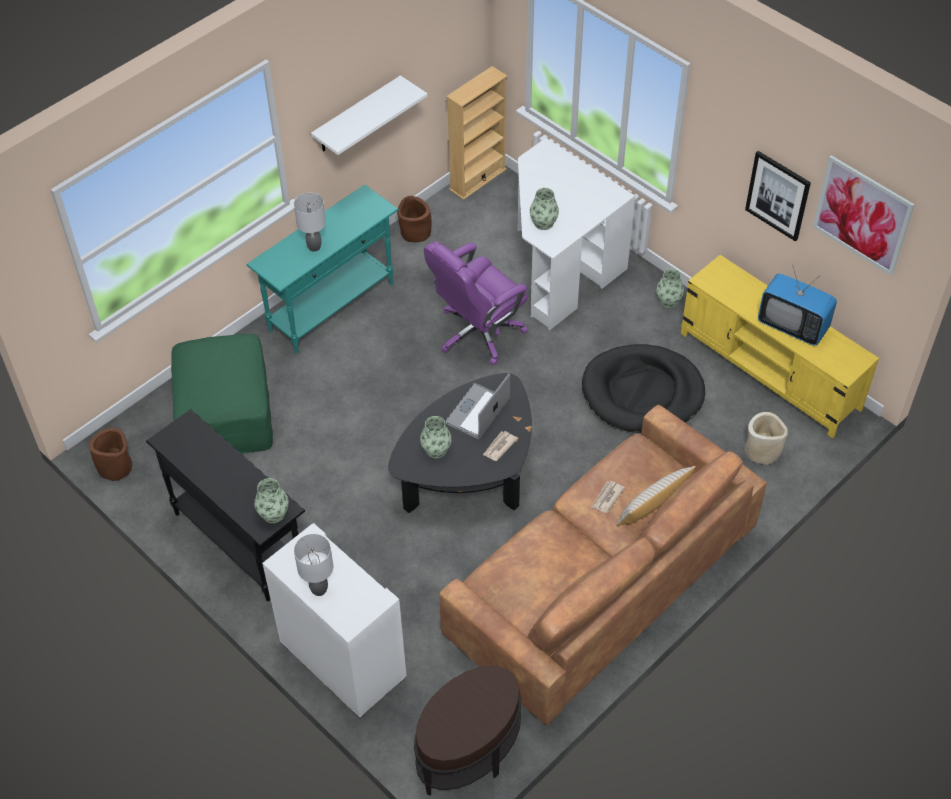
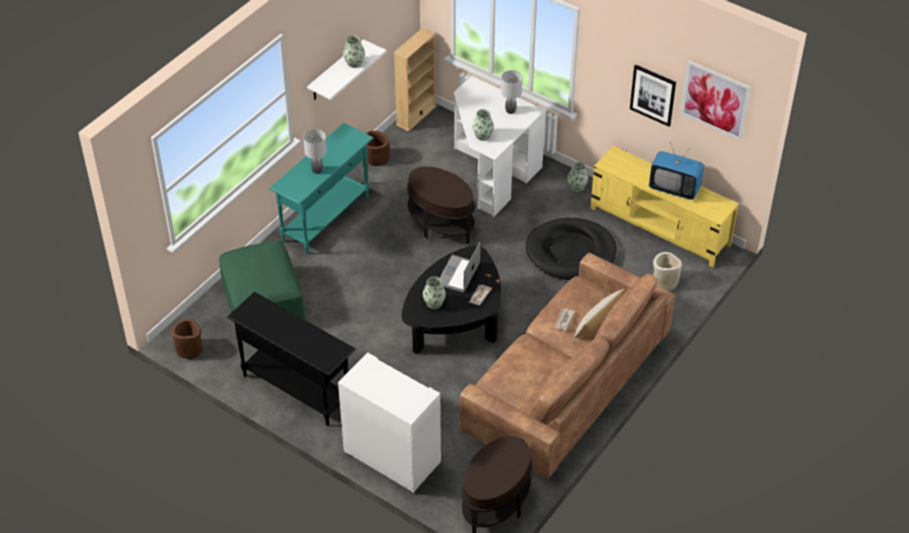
camera: 10 degrees left, 5 degrees down
vase [254,478,289,523] -> vase moved to [343,35,365,68]
grey table lamp [294,534,333,596] -> grey table lamp moved to [501,70,522,114]
purple office chair [424,241,528,365] -> brown side table [407,167,475,244]

